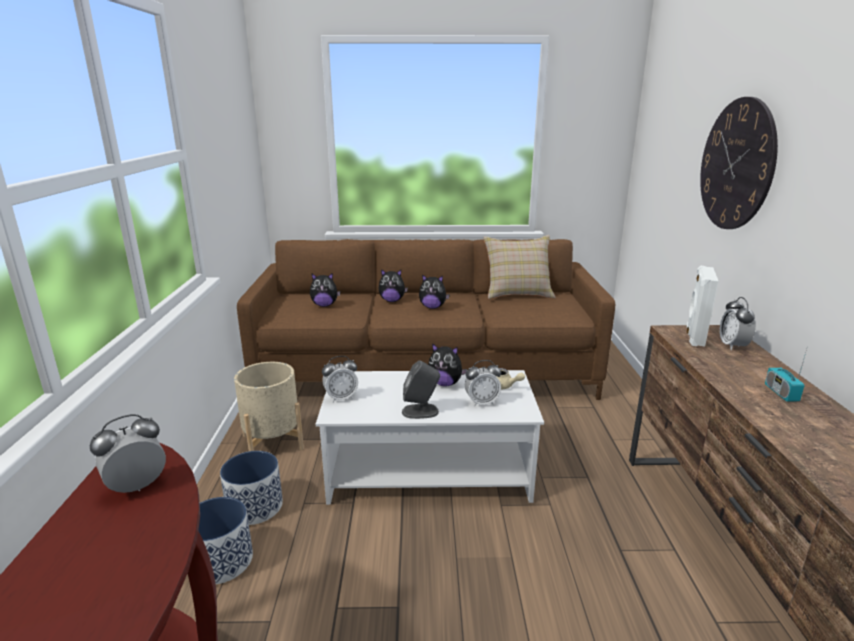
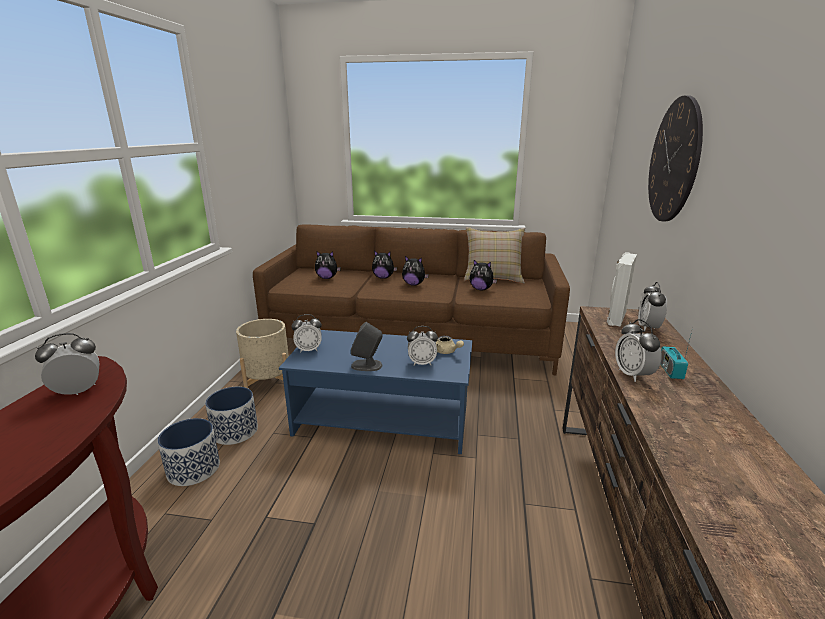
camera: 10 degrees right, 0 degrees up
white coffee table [316,370,544,505] -> blue coffee table [279,330,473,454]
plush toy [428,343,467,387] -> plush toy moved to [470,260,497,290]
none -> alarm clock [615,319,662,382]

